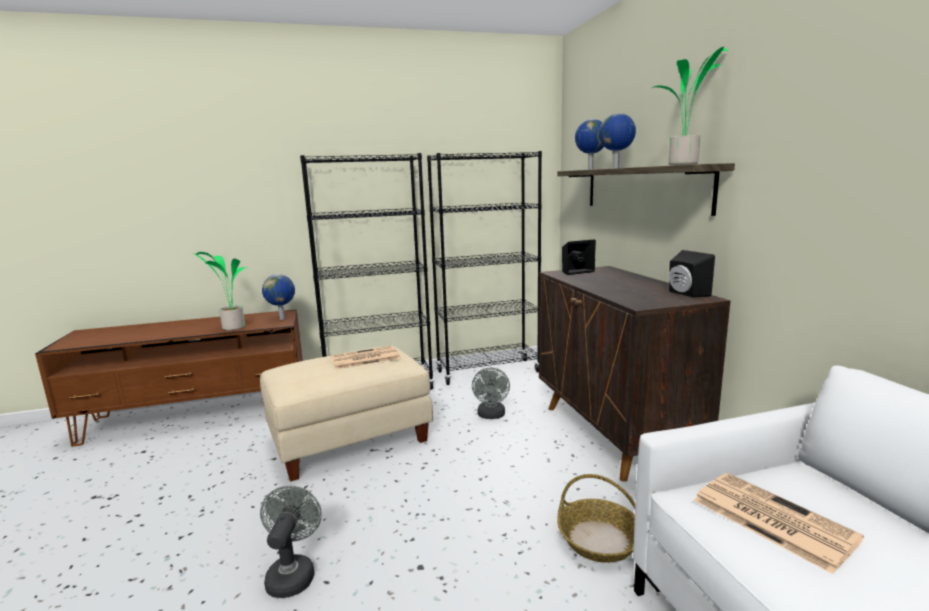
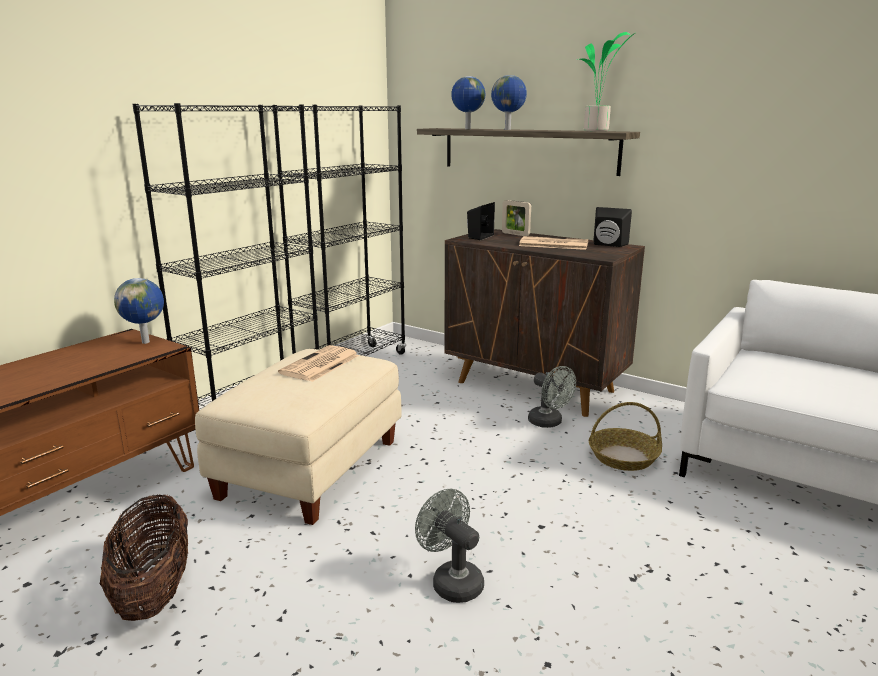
camera: 40 degrees left, 5 degrees up
potted plant [193,252,248,331] -> none
grey fan [472,368,510,419] -> grey fan moved to [528,366,576,428]
newspaper [694,473,864,574] -> newspaper moved to [519,236,588,250]
none -> basket [100,494,188,621]
none -> picture frame [502,200,531,236]

